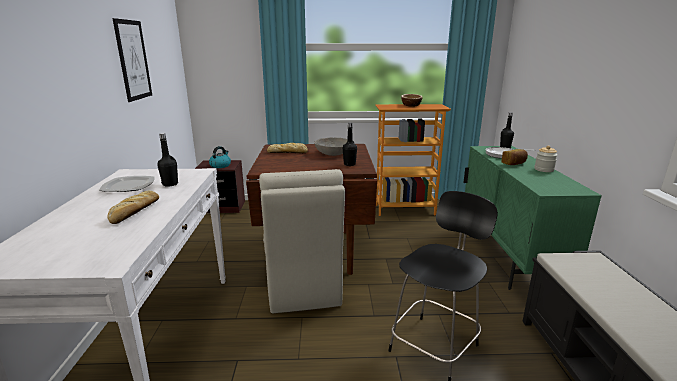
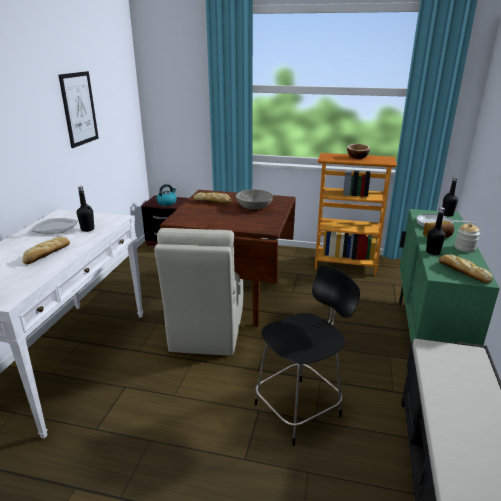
camera: 15 degrees right, 5 degrees up
black bottle [343,123,357,166] -> black bottle moved to [426,207,446,255]
none -> bread [439,254,493,283]

